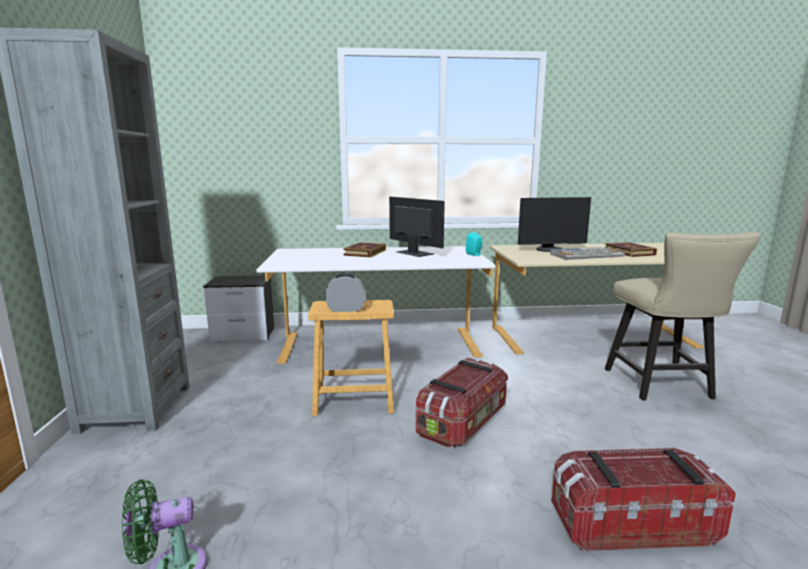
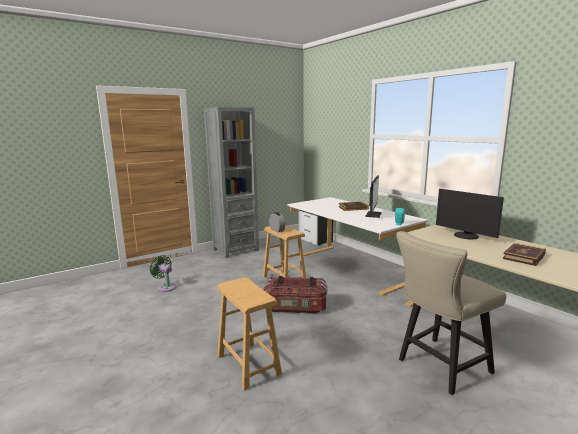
camera: 60 degrees right, 0 degrees up
keyboard [550,247,625,260] -> none
storage box [552,448,736,551] -> brown stool [217,277,282,391]

